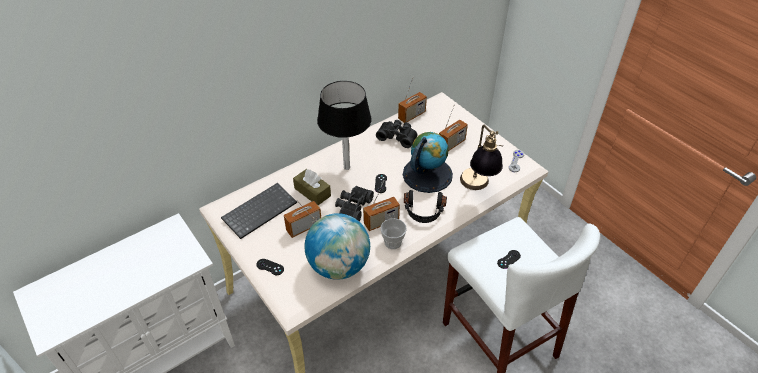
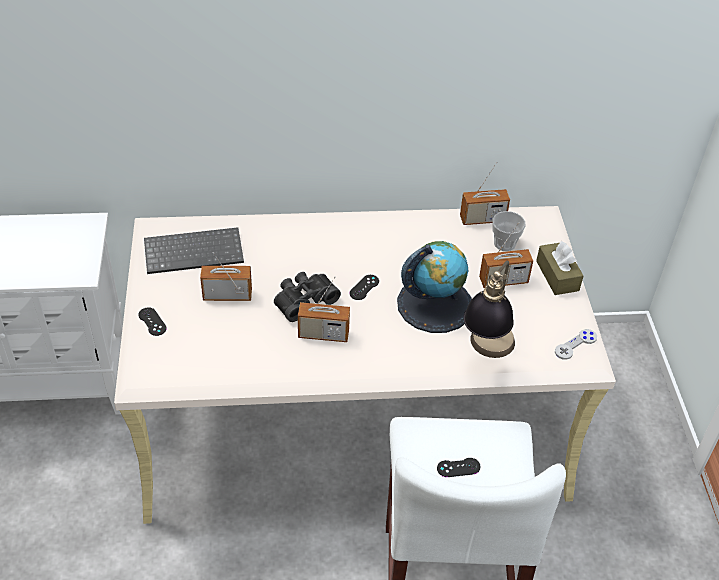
camera: 30 degrees right, 0 degrees up
brown tissue box [293,169,331,205] -> brown tissue box moved to [536,241,583,295]
globe [304,213,370,280] -> none
black table lamp [317,81,372,170] -> none
black binoculars [376,120,417,148] -> none
cup [381,218,407,249] -> cup moved to [492,211,526,251]
black headphones [404,190,447,223] -> none

